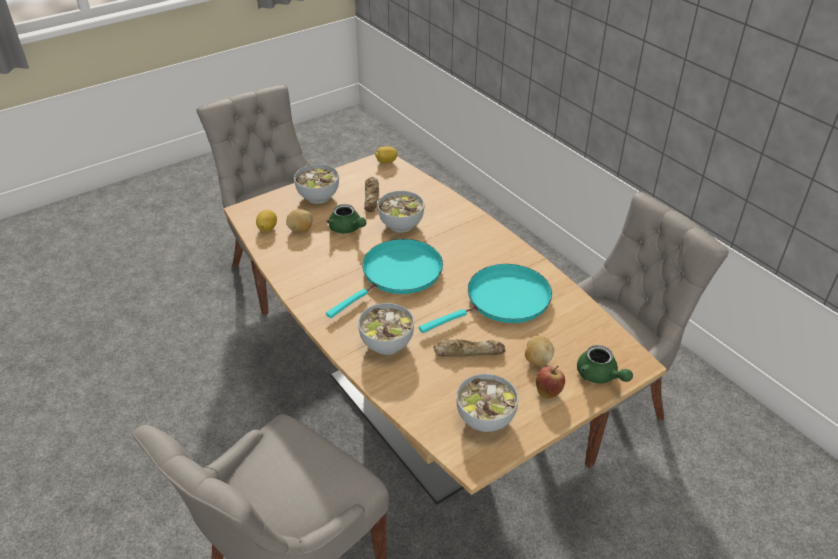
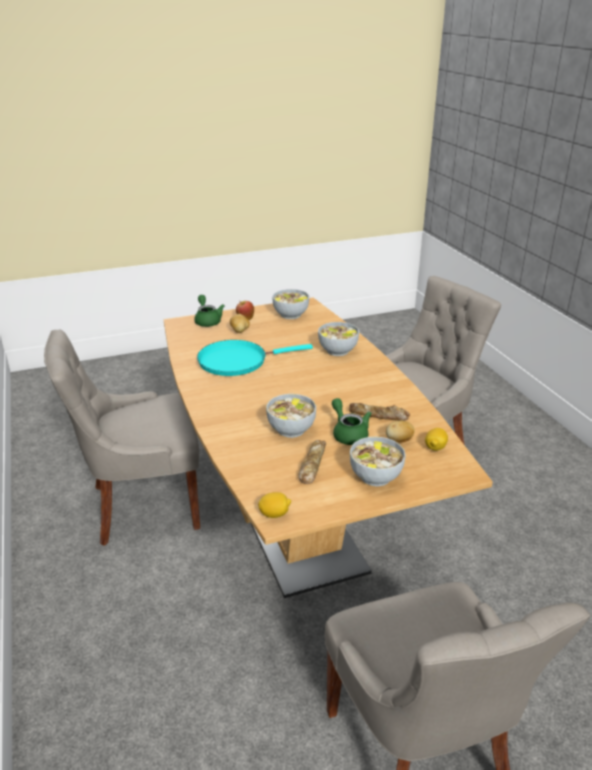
camera: 165 degrees left, 10 degrees down
turquoise frying pan [326,239,443,318] -> none
bread [433,339,505,357] -> bread moved to [348,403,410,421]

